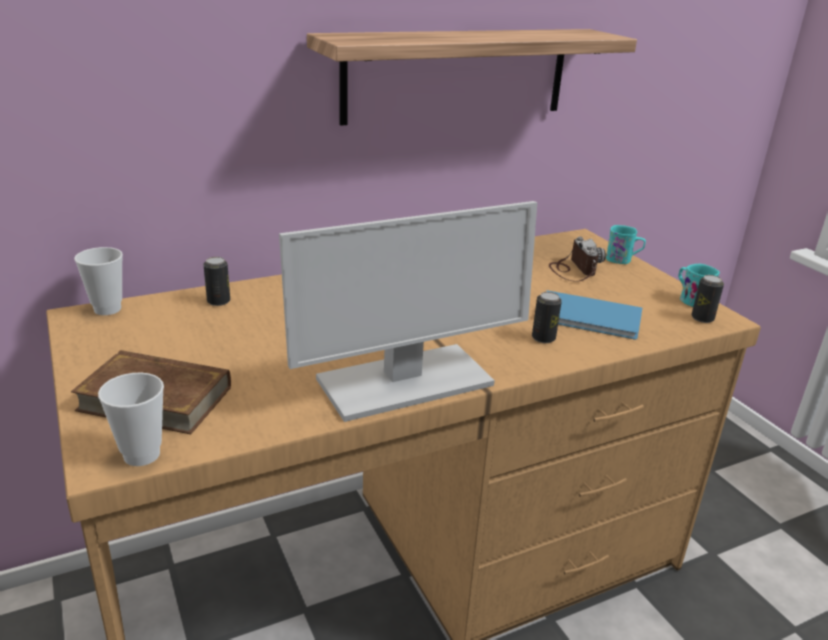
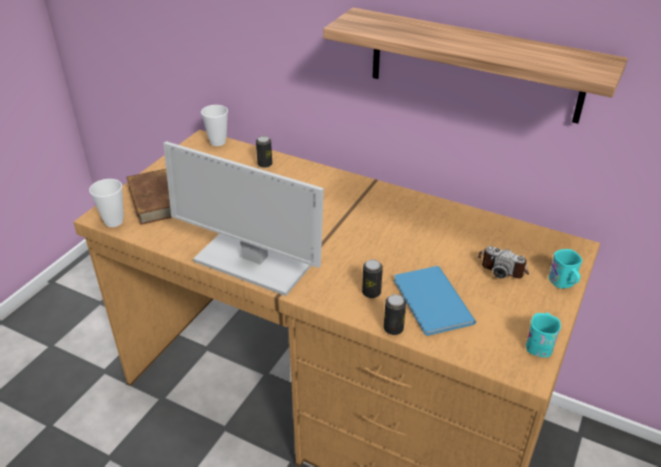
camera: 55 degrees right, 10 degrees up
camera [549,237,606,282] -> camera turned 75 degrees clockwise [478,246,529,279]
can [691,275,724,323] -> can moved to [384,294,406,335]

